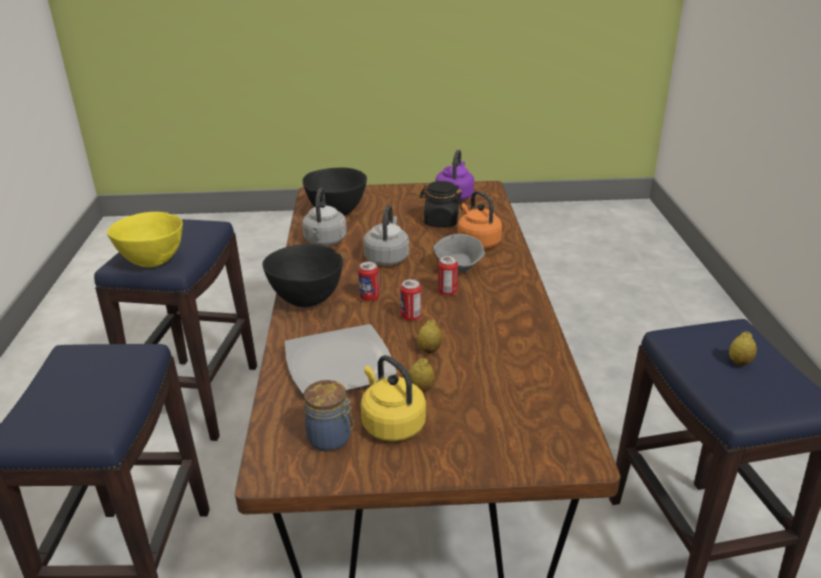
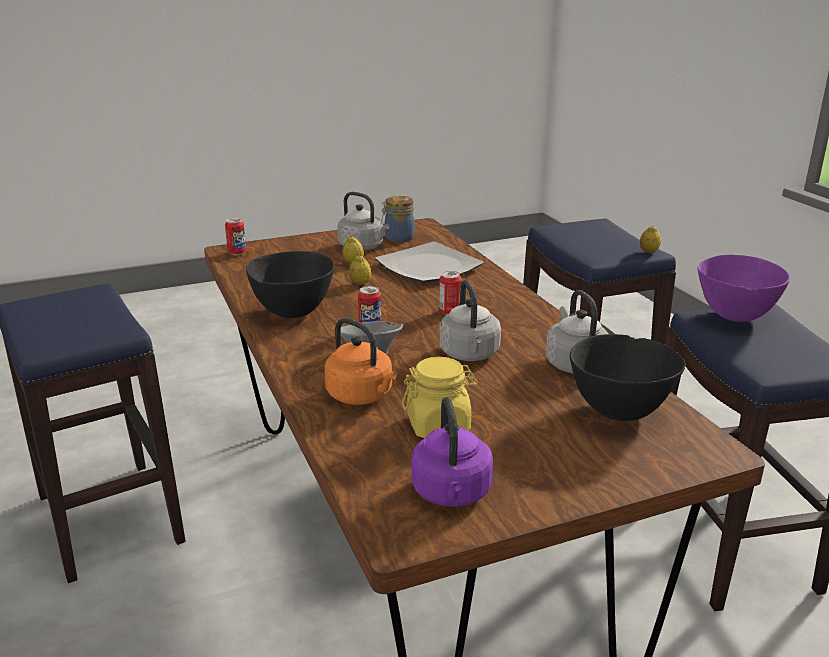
camera: 160 degrees right, 5 degrees down
yellow bowl [107,212,183,267] -> purple bowl [698,255,790,322]
black bowl [262,244,343,307] -> black bowl moved to [246,251,335,318]
yellow kettle [360,355,426,441] -> grey kettle [337,192,389,250]
can [400,279,422,321] -> can moved to [225,218,246,255]
black jar [419,181,463,227] -> yellow jar [402,357,478,438]
lemon [729,332,757,366] -> lemon moved to [640,226,661,253]

